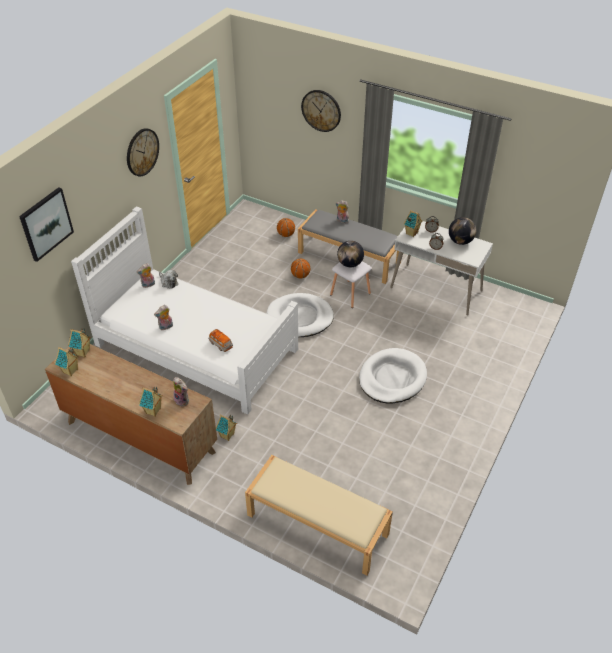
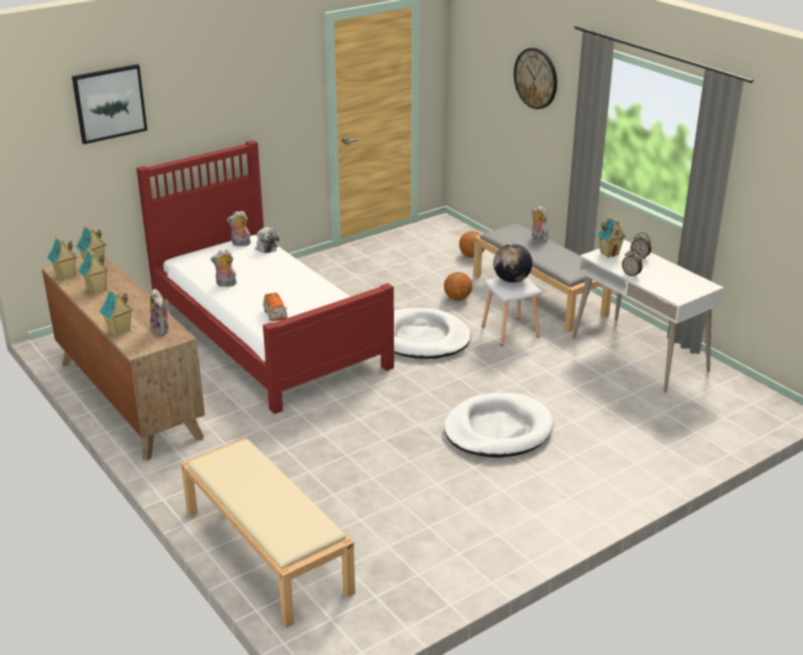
camera: 25 degrees right, 15 degrees down
white bed [71,206,298,415] -> red bed [136,140,394,414]
wall clock [127,128,159,176] -> none
toy house [216,414,237,441] -> toy house moved to [78,248,109,294]
globe [449,217,476,245] -> none

